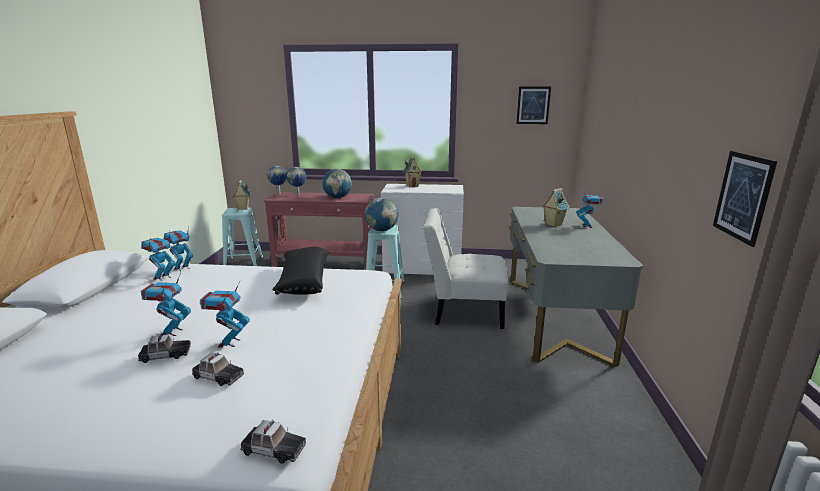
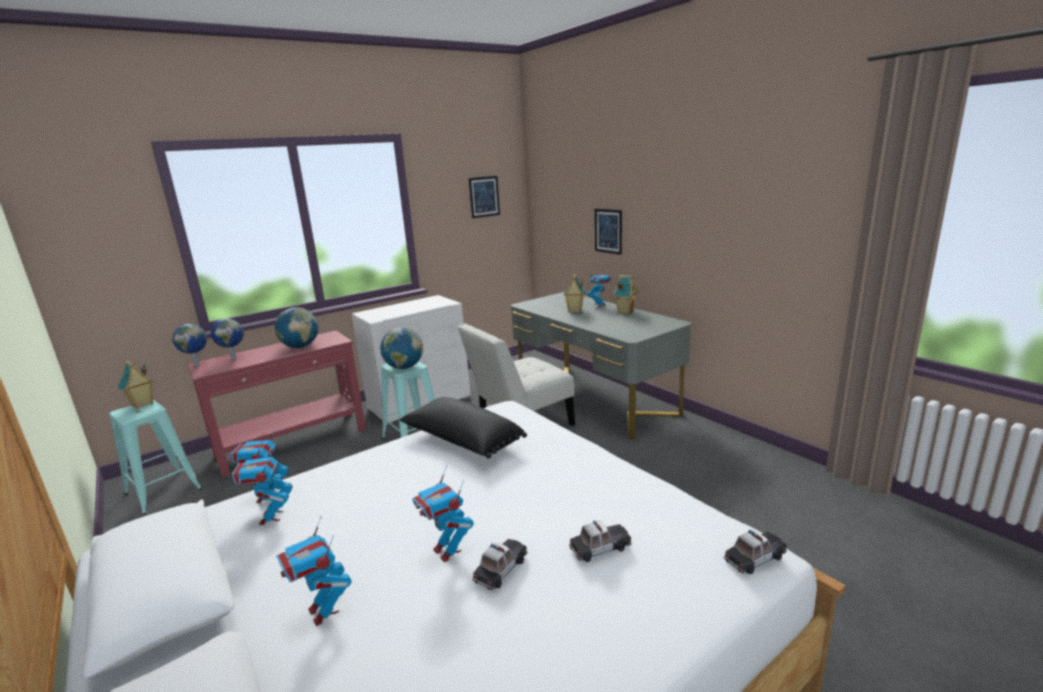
camera: 40 degrees left, 0 degrees up
toy robot [200,280,250,348] -> toy robot moved to [276,516,352,626]
toy house [403,156,423,188] -> toy house moved to [613,275,639,314]
picture [713,151,777,247] -> picture moved to [595,209,622,255]

